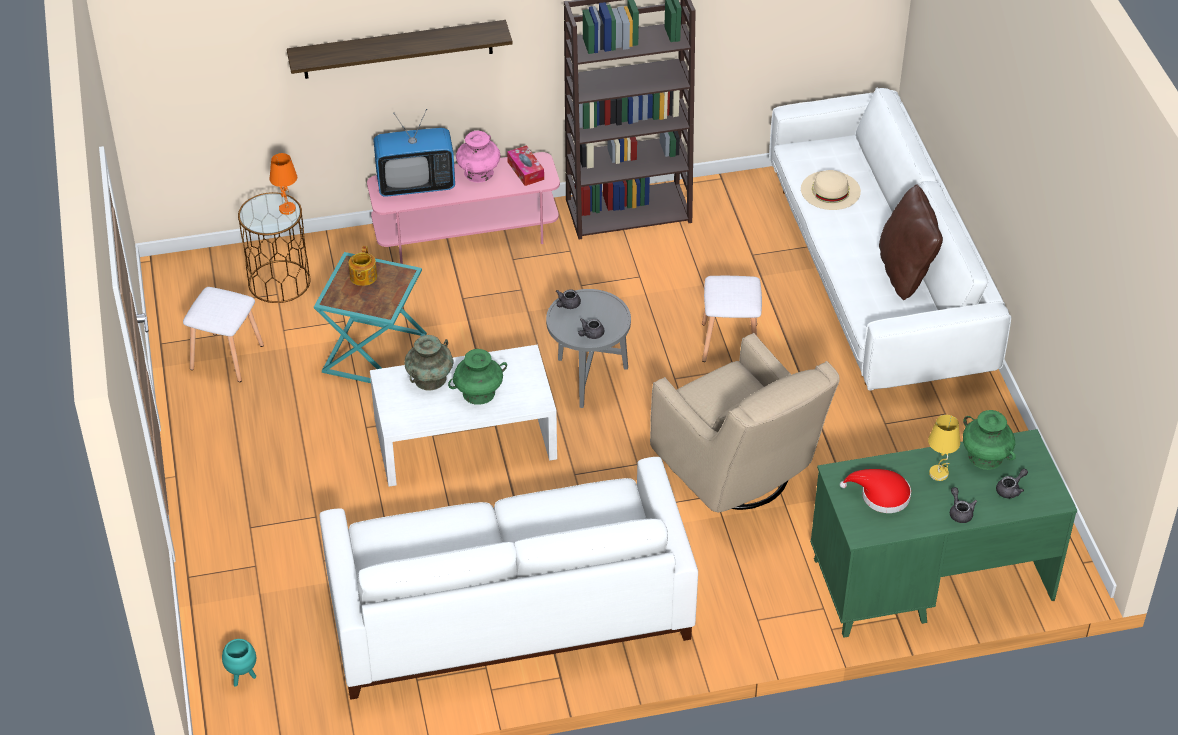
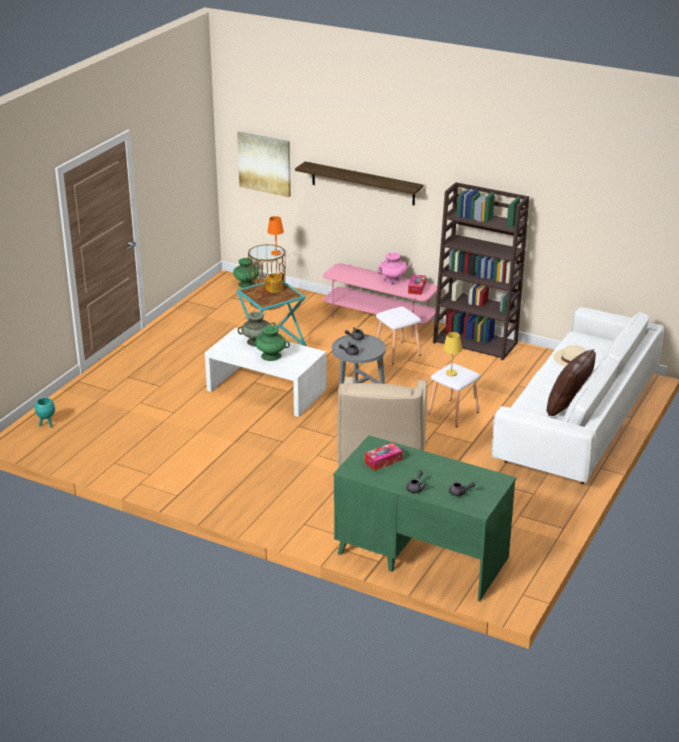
camera: 40 degrees right, 15 degrees down
white stool [183,287,264,382] -> white stool moved to [376,306,421,364]
white sofa [319,457,698,700] -> none
television [373,109,455,197] -> none
red hat [840,469,911,513] -> tissue box [364,443,403,471]
yellow table lamp [928,415,960,481] -> yellow table lamp moved to [443,332,462,377]
green vase [963,410,1016,470] -> green vase moved to [233,258,259,288]
none -> picture [237,132,291,197]

